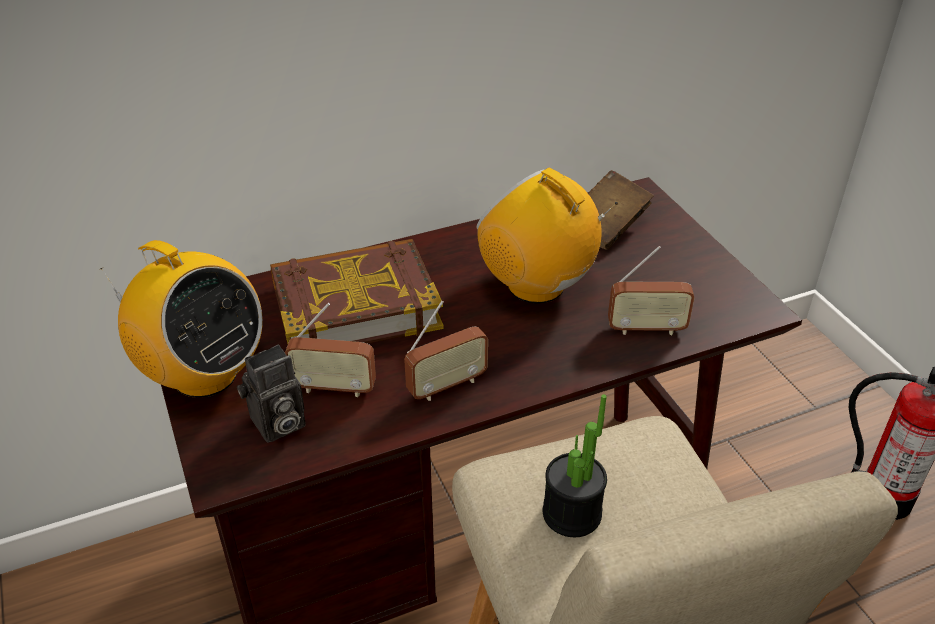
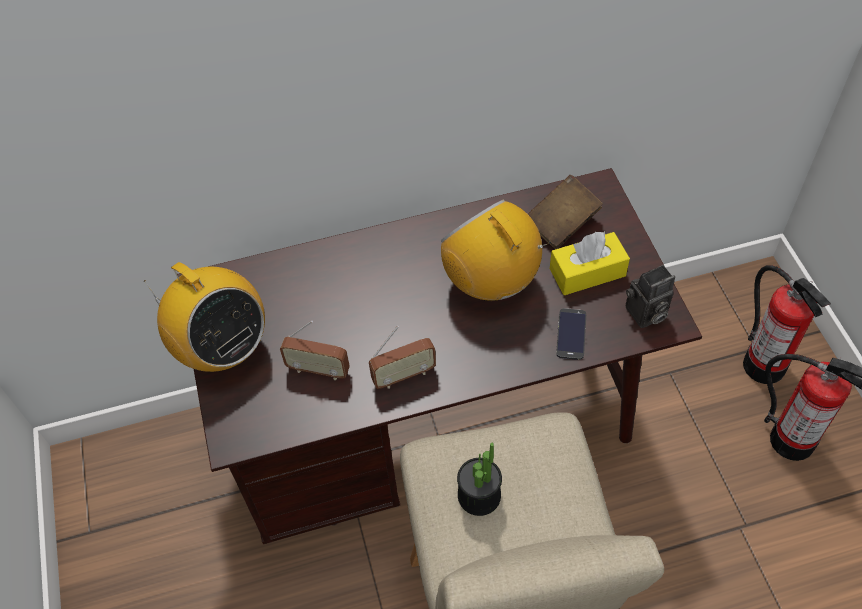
camera: 10 degrees right, 15 degrees up
camera [237,345,306,443] -> camera moved to [626,265,675,328]
book [270,239,444,344] -> none
radio [608,246,695,335] -> phone [556,308,586,360]
none -> yellow tissue box [550,231,630,295]
none -> fire extinguisher [743,265,831,384]

